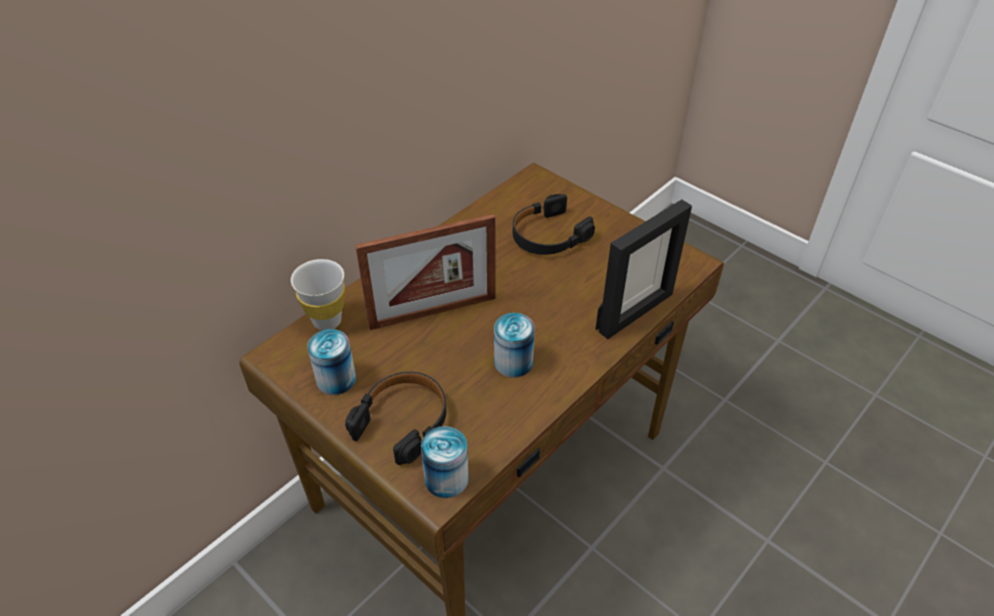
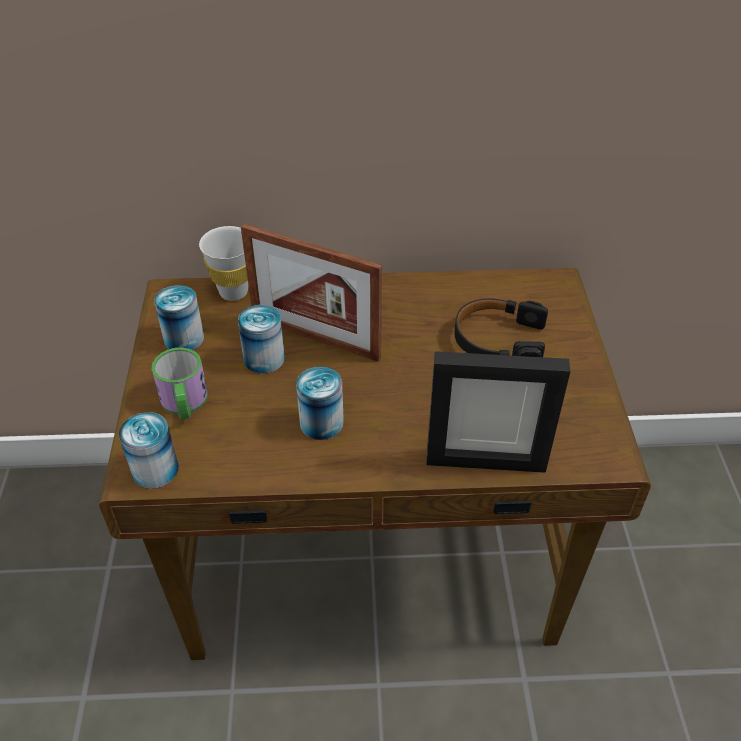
camera: 45 degrees right, 0 degrees up
black headphones [345,372,446,465] -> mug [152,348,208,419]
none -> can [238,305,285,374]

